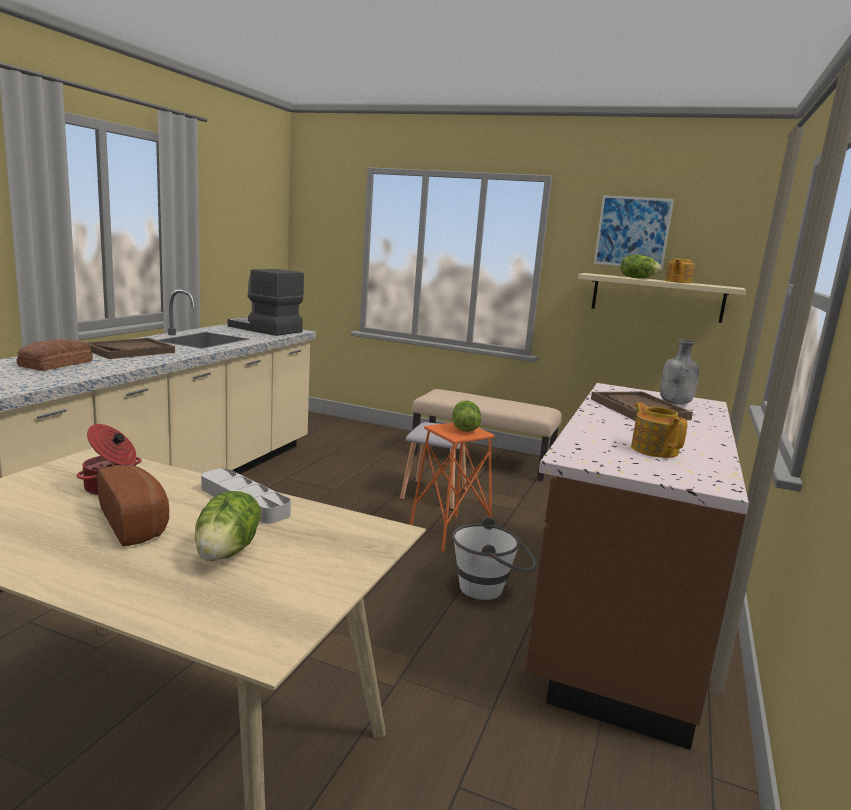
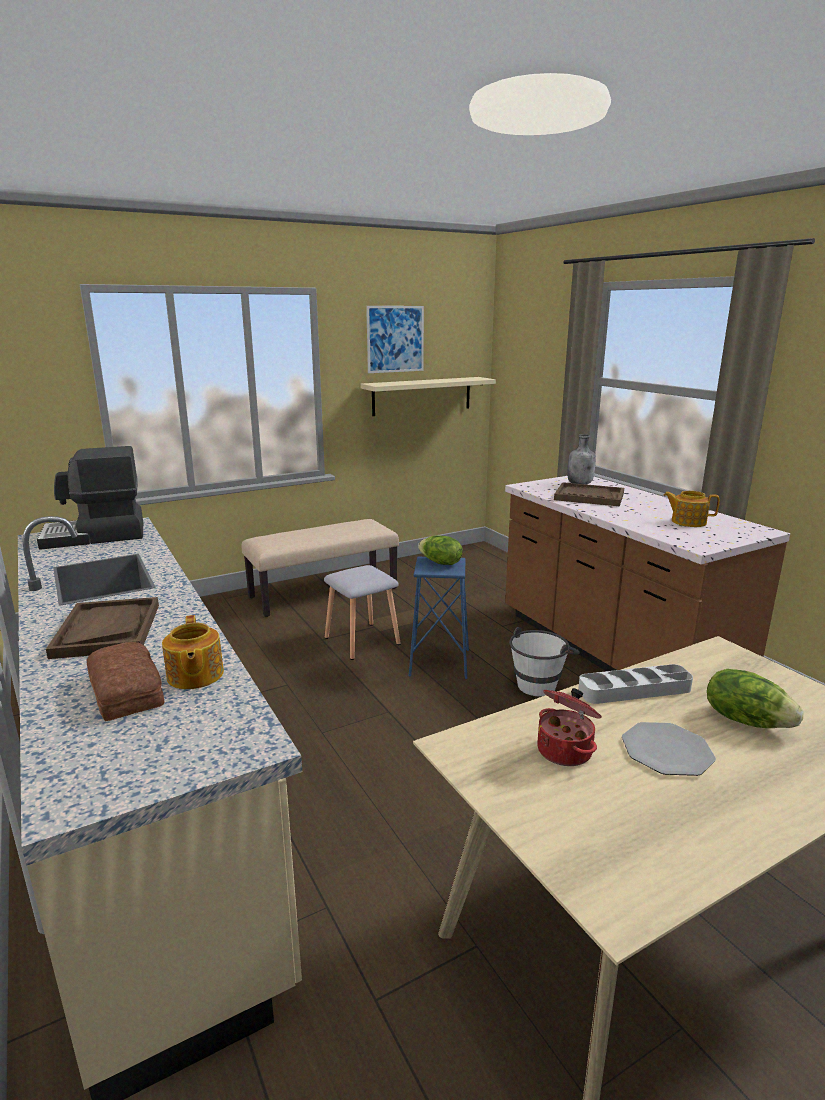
camera: 50 degrees left, 5 degrees up
bread [97,465,169,546] -> plate [622,722,716,776]
orange stool [410,422,495,552] -> blue stool [409,557,469,679]
lettuce [621,254,661,278] -> none
teapot [665,258,695,283] -> teapot moved to [162,615,224,689]

